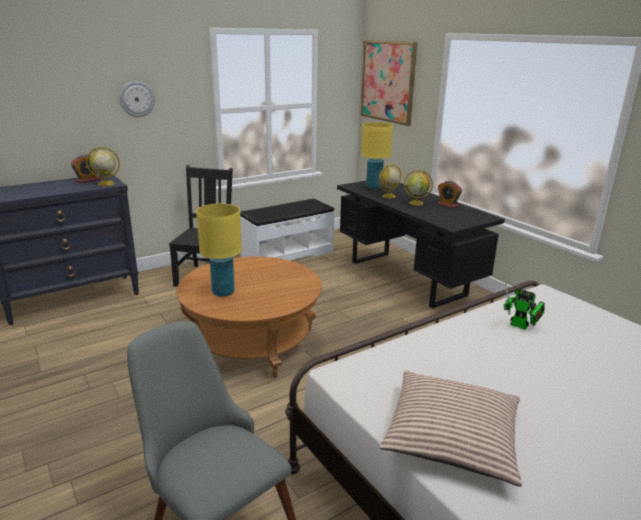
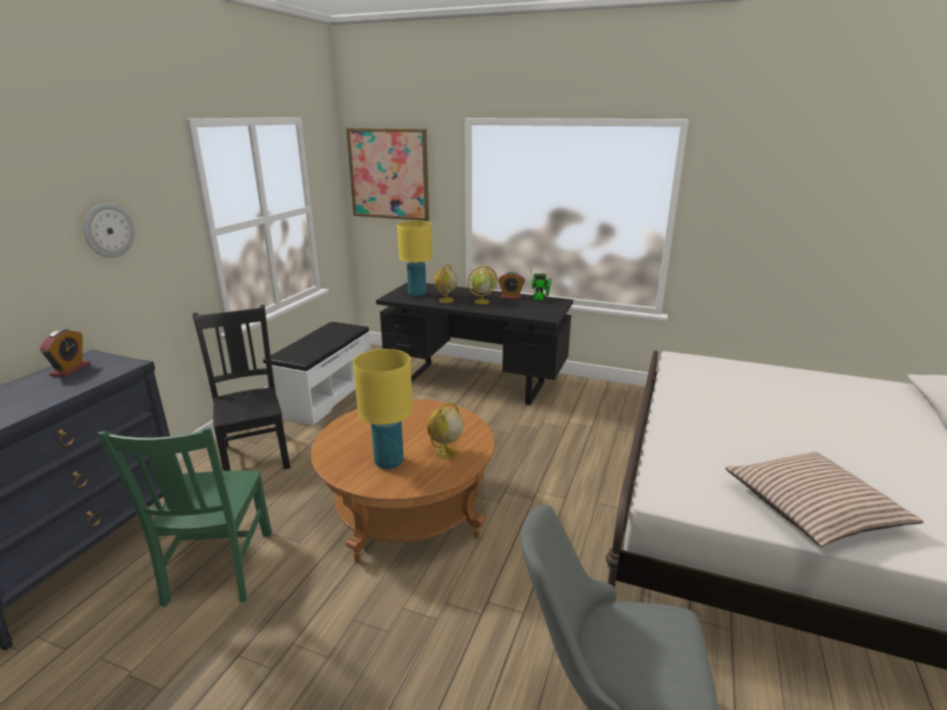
camera: 35 degrees left, 0 degrees up
globe [86,147,120,186] -> globe moved to [427,403,463,459]
toy robot [504,279,545,330] -> toy robot moved to [530,267,551,300]
none -> green chair [97,427,272,607]

